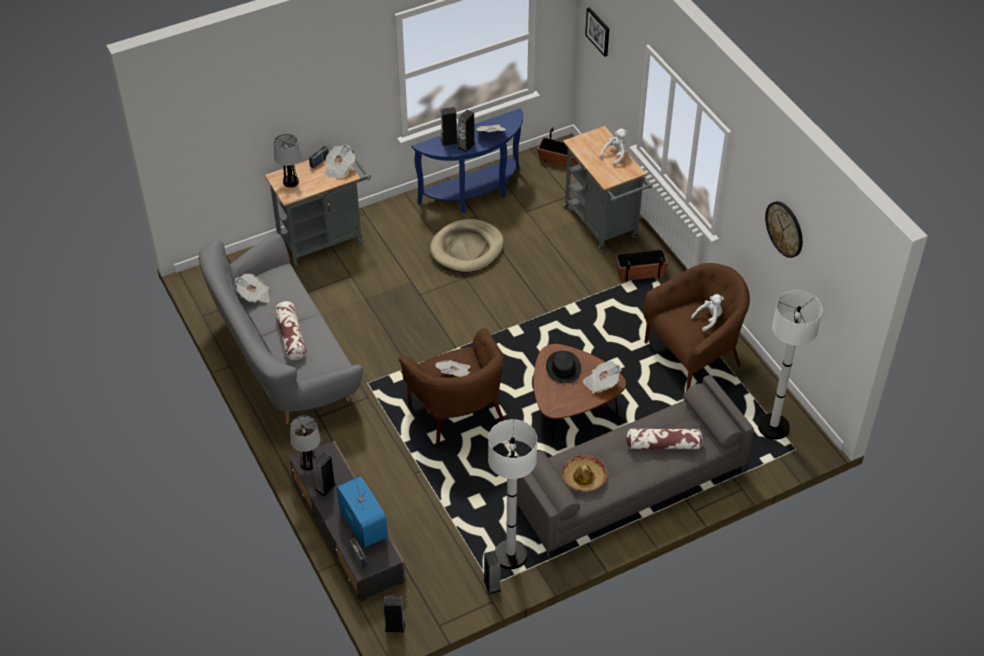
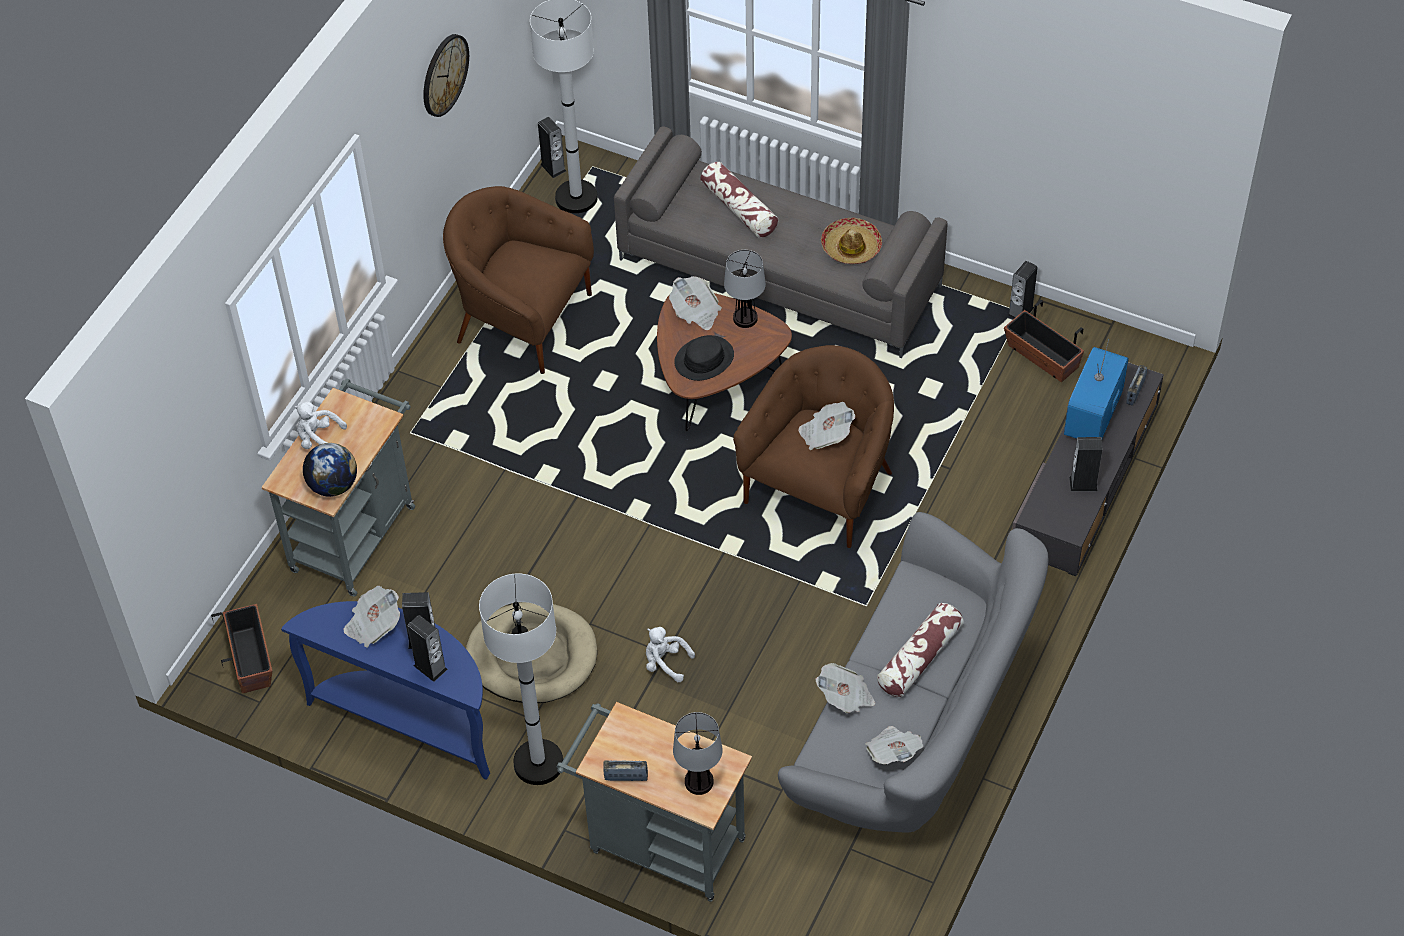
camera: 125 degrees left, 5 degrees up
table lamp [290,416,321,470] -> table lamp moved to [724,250,766,328]
newspaper [324,145,355,178] -> newspaper moved to [815,663,875,713]
speaker [384,596,405,633] -> speaker moved to [538,117,566,178]
white floor lamp [488,419,537,569] -> white floor lamp moved to [479,573,563,785]
picture [585,7,609,57] -> none
planter [615,249,668,282] -> planter moved to [1004,300,1084,382]
white plush toy [691,294,724,332] -> white plush toy moved to [646,627,695,682]
none -> globe [303,443,357,497]

